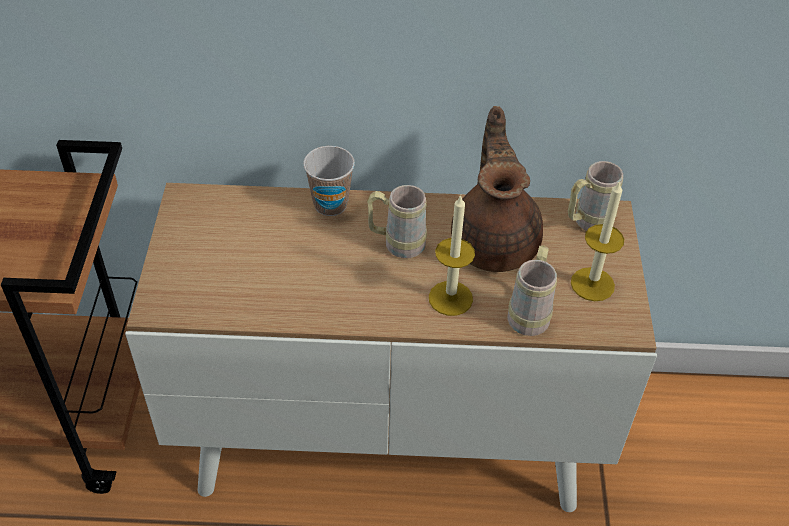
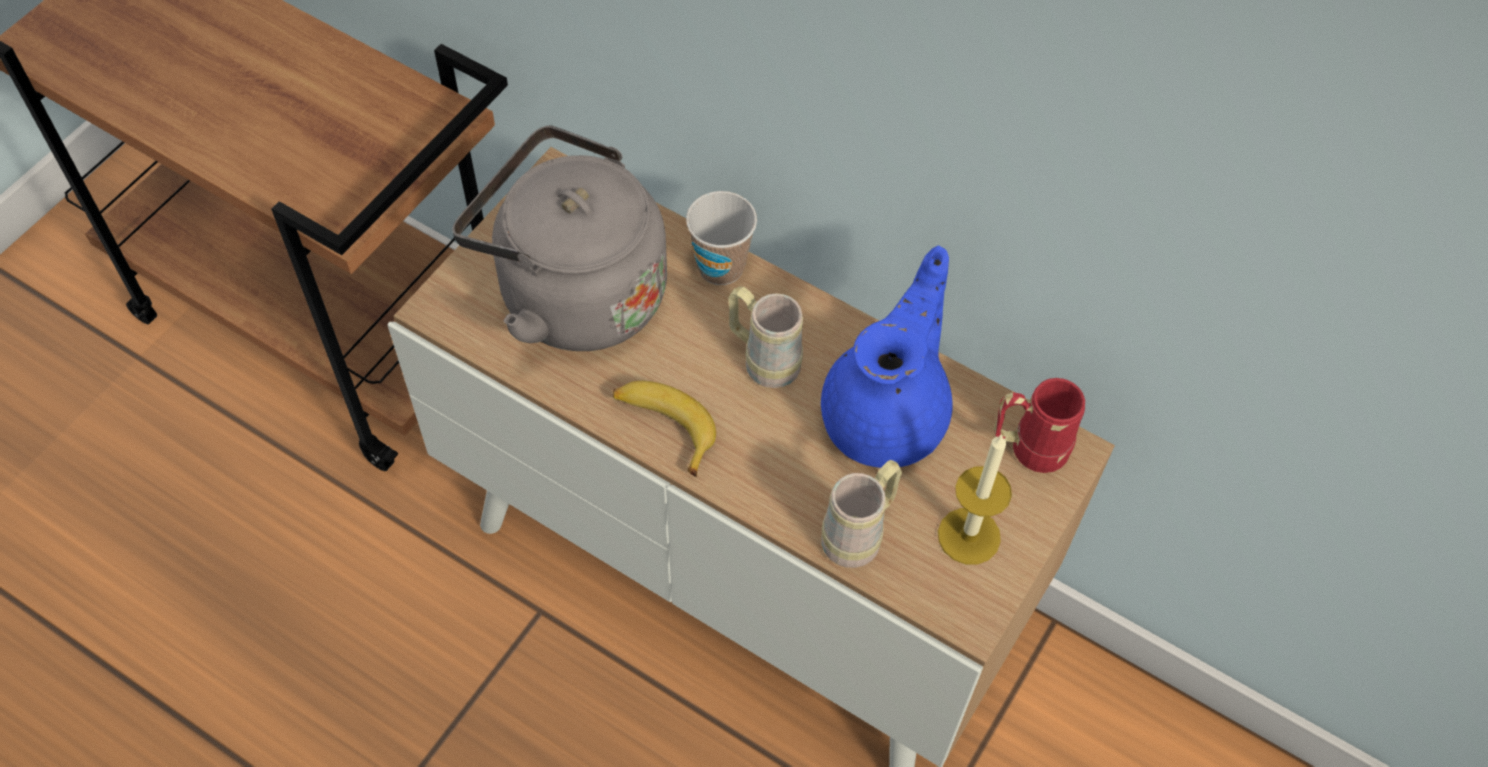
camera: 30 degrees right, 10 degrees up
candle [429,195,475,316] -> none
brown teapot [451,106,543,272] -> blue teapot [821,246,952,468]
beige mug [568,161,623,231] -> red mug [994,378,1085,473]
none -> grey kettle [452,125,667,351]
none -> banana [613,381,716,477]

